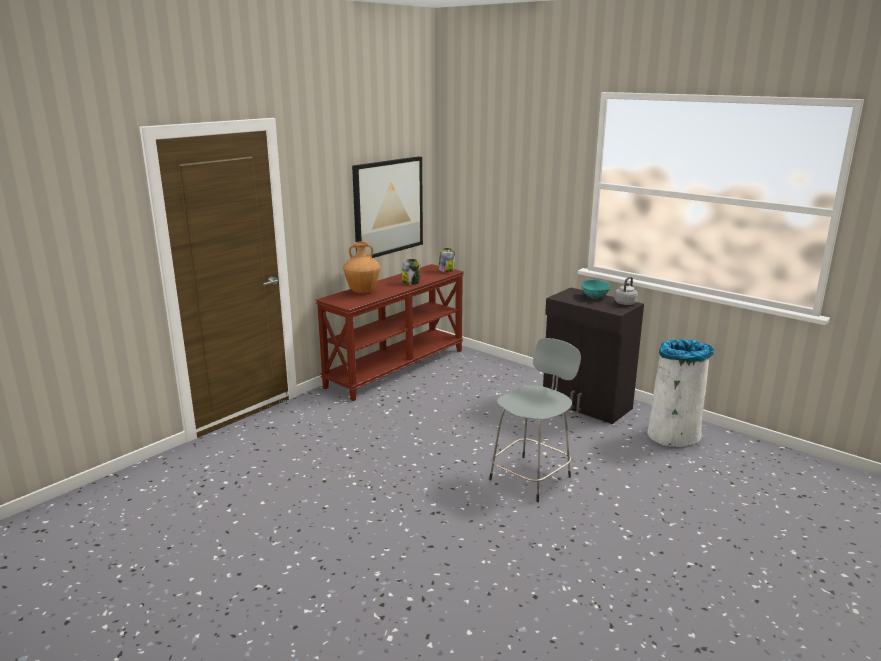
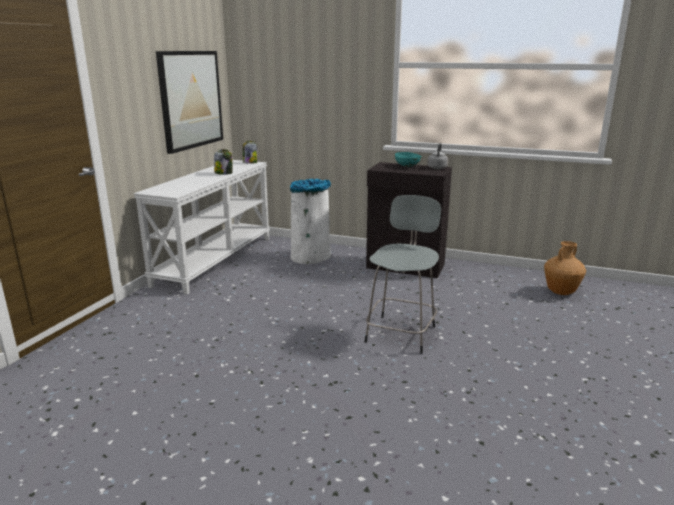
camera: 20 degrees left, 0 degrees up
brown console table [316,264,464,401] -> white console table [134,160,270,295]
brown vase [343,241,380,293] -> brown vase moved to [544,241,586,295]
white trash can [647,339,714,447] -> white trash can moved to [290,179,331,264]

